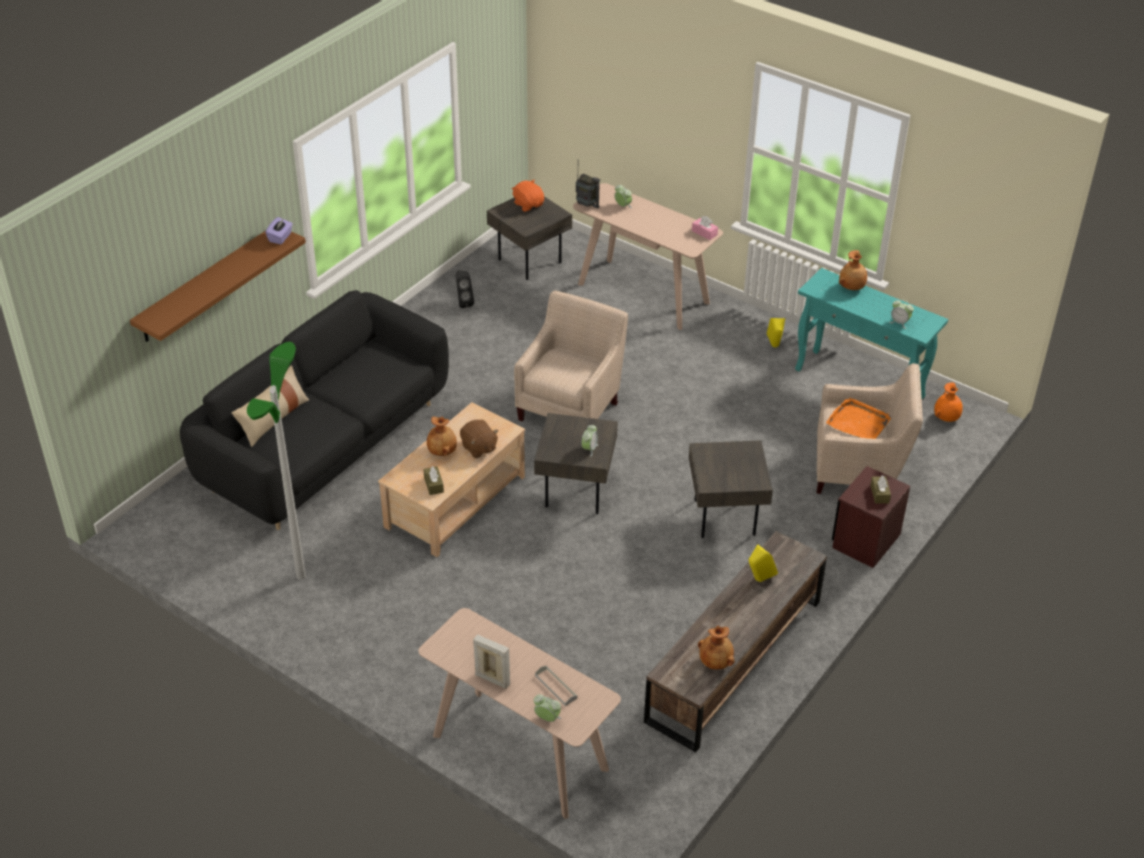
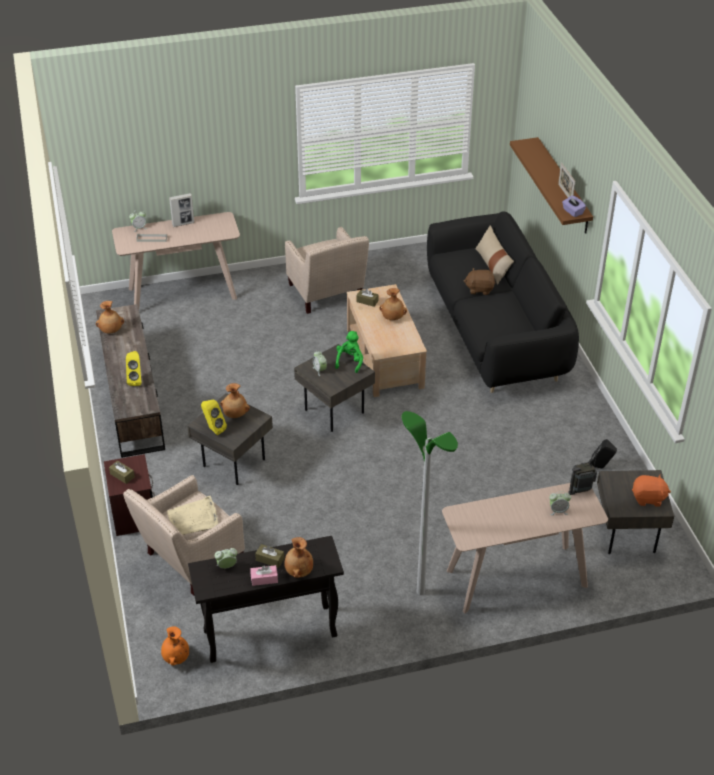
camera: 130 degrees right, 0 degrees up
floor lamp [247,342,306,580] -> floor lamp moved to [402,411,458,595]
brown plush toy [460,419,498,458] -> brown plush toy moved to [464,268,495,295]
beige armchair [514,290,628,421] -> beige armchair moved to [285,227,369,314]
pink tissue box [692,216,718,240] -> pink tissue box moved to [250,565,278,586]
yellow speaker [767,318,785,347] -> yellow speaker moved to [201,400,227,435]
turquoise console table [795,268,948,399] -> black console table [188,536,344,663]
orange tray [826,398,891,439] -> beige tray [167,496,218,535]
none -> brown vase [220,383,250,418]
none -> brown tissue box [255,544,284,568]
none -> green plush toy [335,331,363,373]
none -> picture frame [558,162,575,198]

